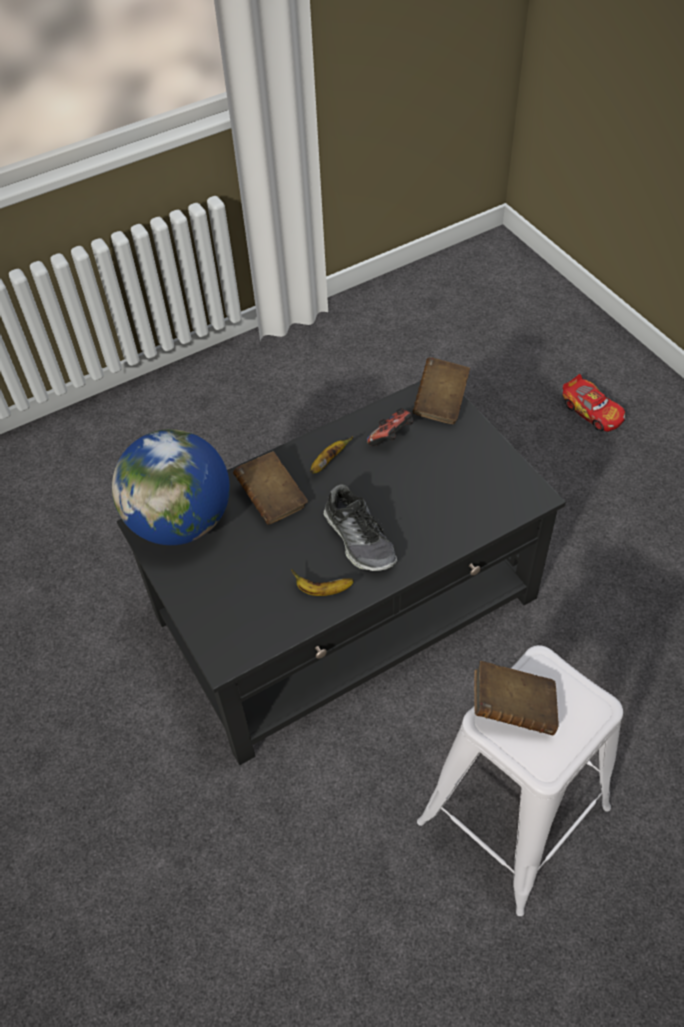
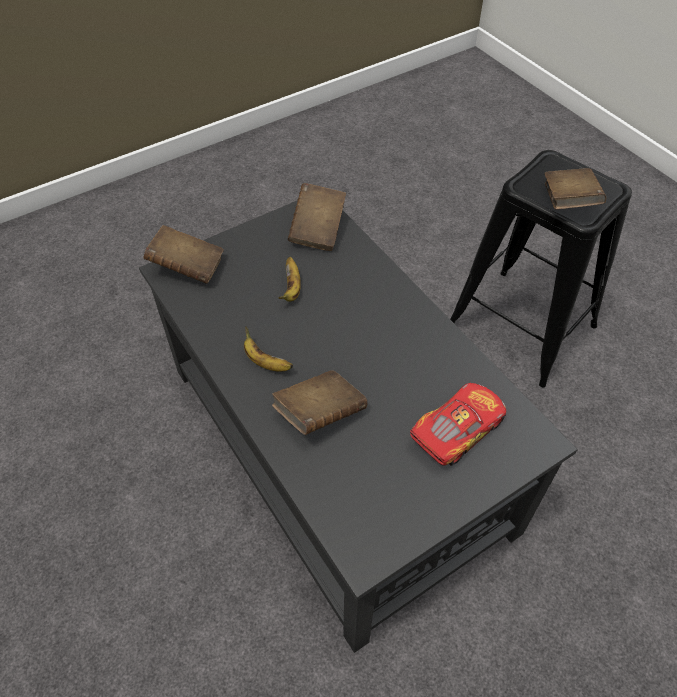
camera: 95 degrees left, 0 degrees up
globe [112,429,230,545] -> none
banana [291,570,354,596] -> banana moved to [279,257,301,302]
shoe [324,484,397,571] -> none
game controller [367,408,413,446] -> none
white stool [417,645,623,916] -> black stool [450,150,632,388]
toy car [563,374,626,432] -> toy car moved to [410,383,506,466]
none -> brown book [288,183,346,251]

